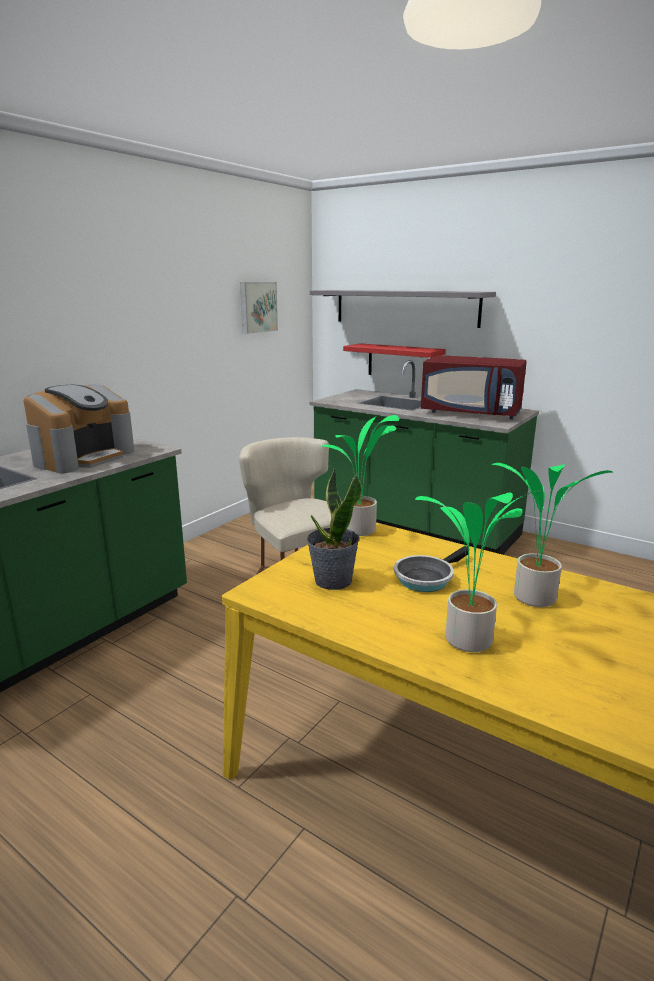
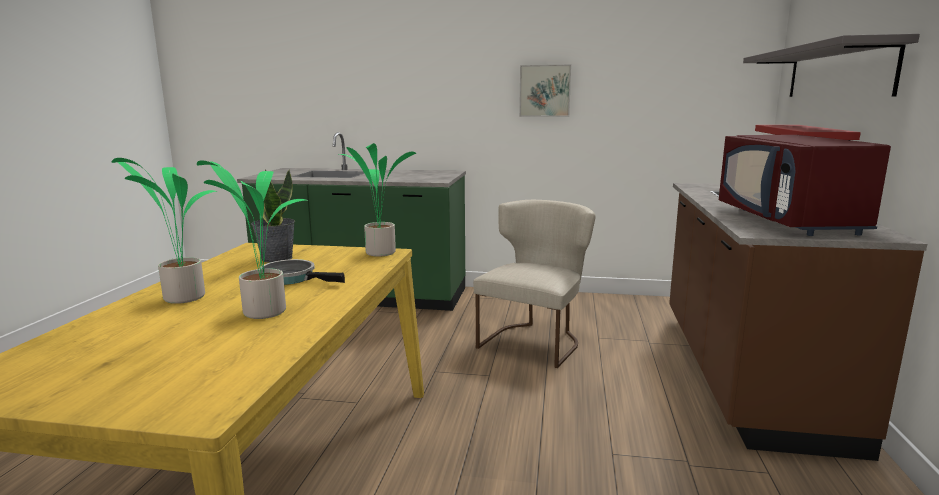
camera: 65 degrees right, 5 degrees down
coffee machine [24,385,134,473] -> none
picture [240,282,278,334] -> picture moved to [519,65,571,117]
green counter [309,360,539,555] -> brown counter [669,183,927,461]

